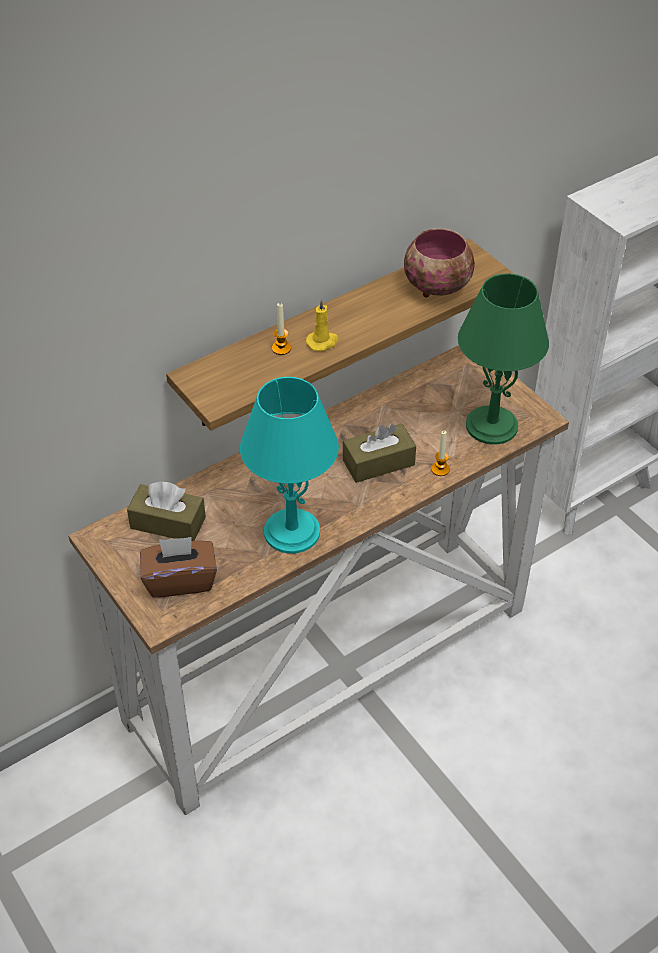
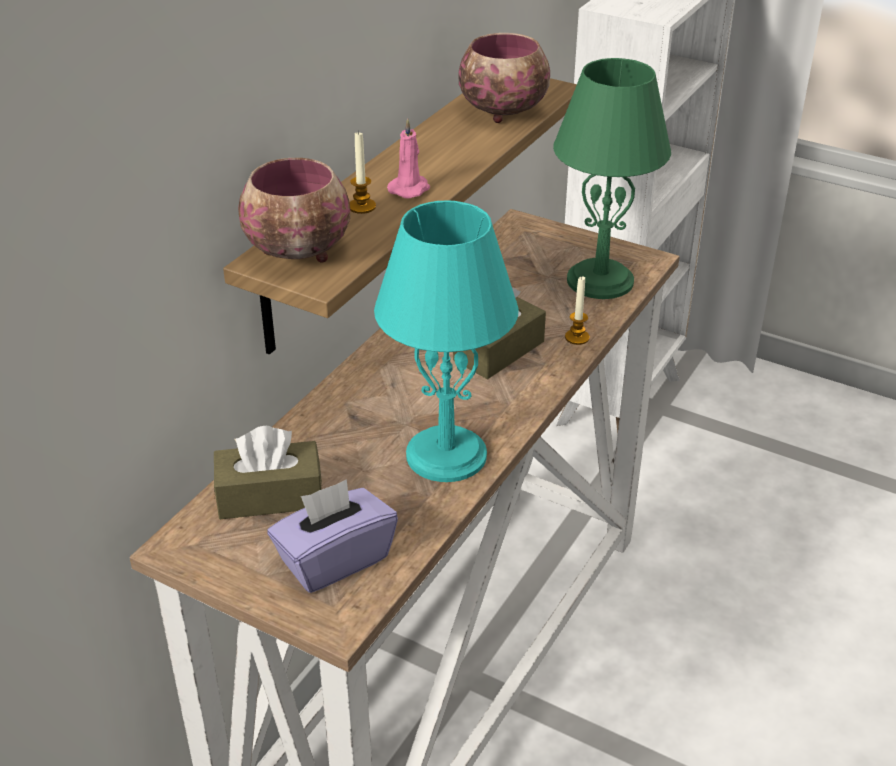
camera: 25 degrees left, 10 degrees down
brown tissue box [140,537,217,598] -> purple tissue box [267,479,398,593]
yellow candle [306,299,339,351] -> pink candle [387,118,430,199]
none -> bowl [238,158,350,263]

